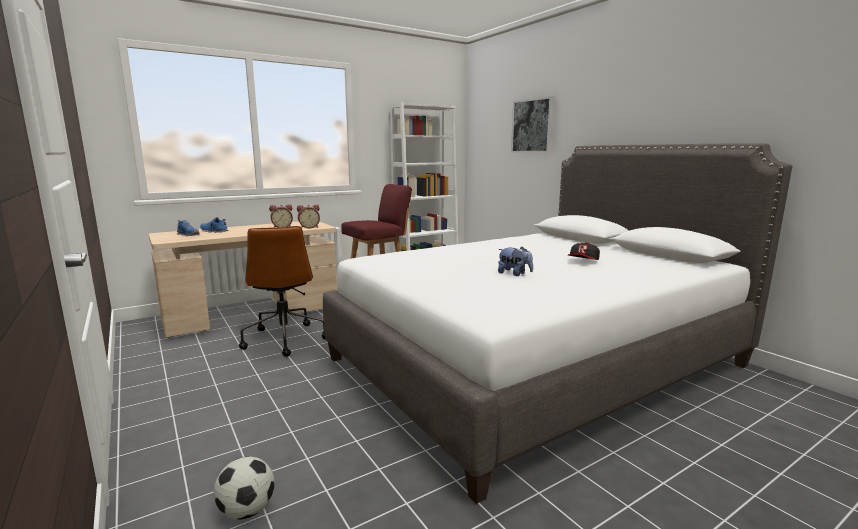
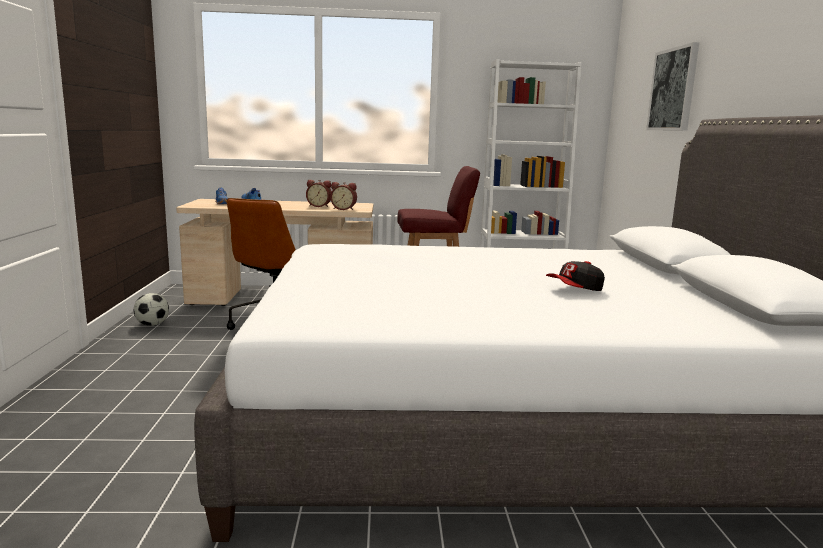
camera: 30 degrees right, 0 degrees up
football [213,457,275,520] -> football moved to [134,293,169,326]
plush toy [498,247,533,276] -> none

